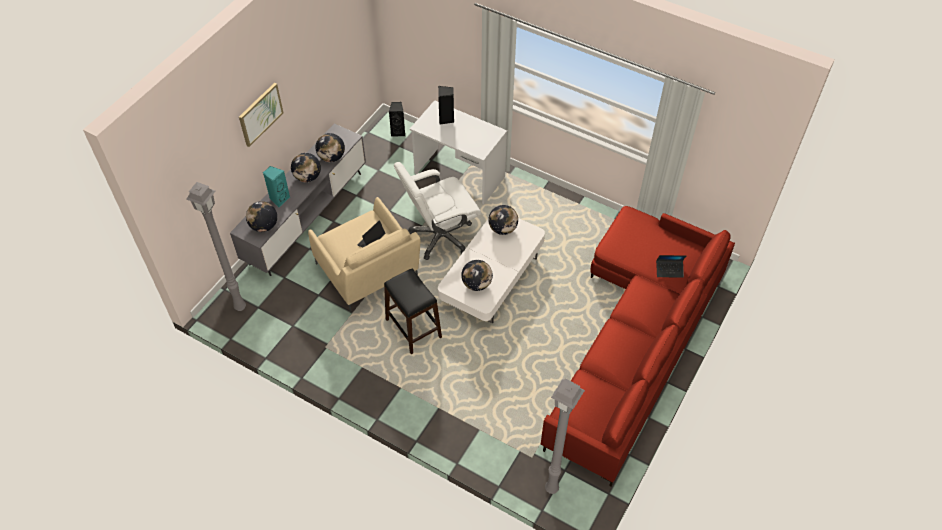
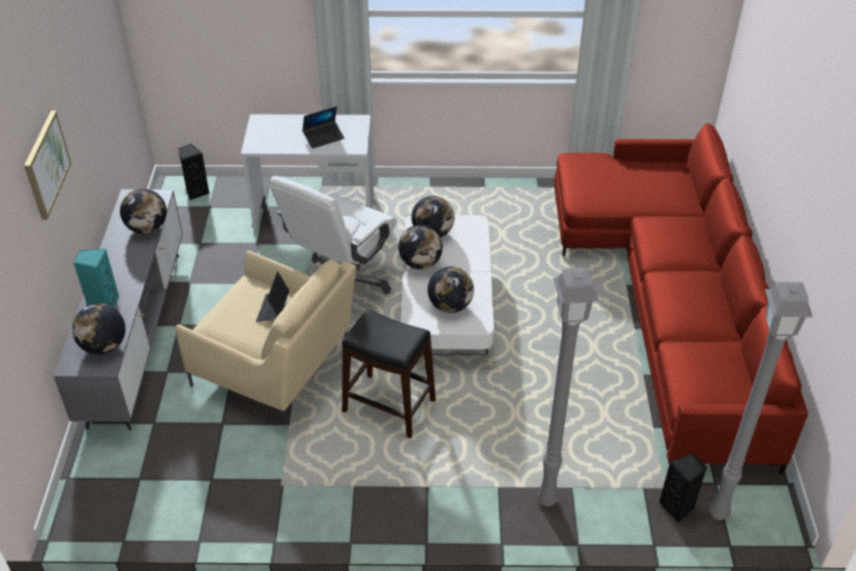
camera: 30 degrees left, 10 degrees down
grey floor lamp [186,182,246,311] -> grey floor lamp moved to [537,268,599,506]
globe [291,153,321,182] -> globe moved to [398,225,443,269]
black speaker [438,86,454,125] -> black speaker moved to [659,453,707,523]
laptop [656,255,686,278] -> laptop moved to [302,106,344,149]

